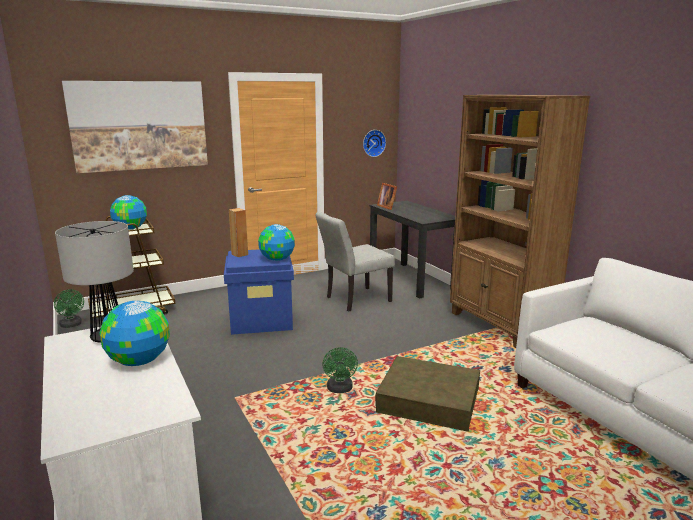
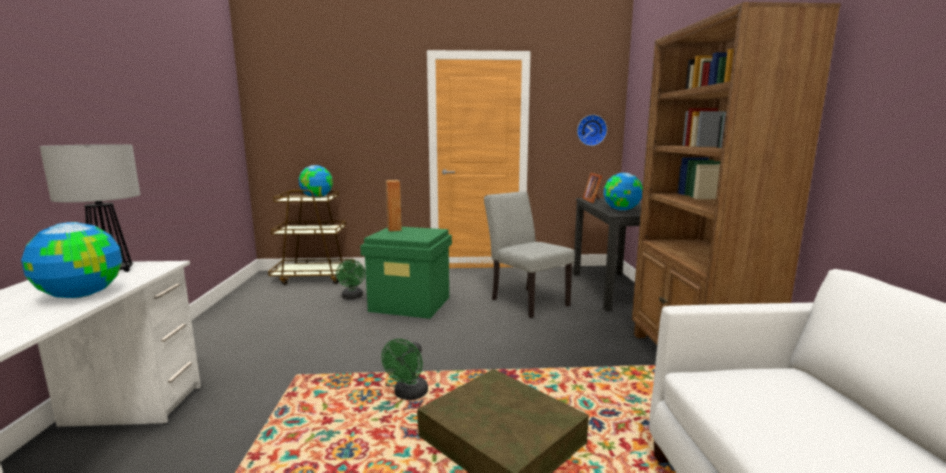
camera: 25 degrees right, 5 degrees down
green fan [54,289,84,328] -> green fan moved to [336,260,365,299]
picture [62,81,208,173] -> none
blue storage box [224,249,294,335] -> green storage box [360,227,452,319]
globe [258,224,295,261] -> globe moved to [603,173,643,211]
grey chair [315,212,395,312] -> grey chair turned 60 degrees clockwise [484,191,575,318]

